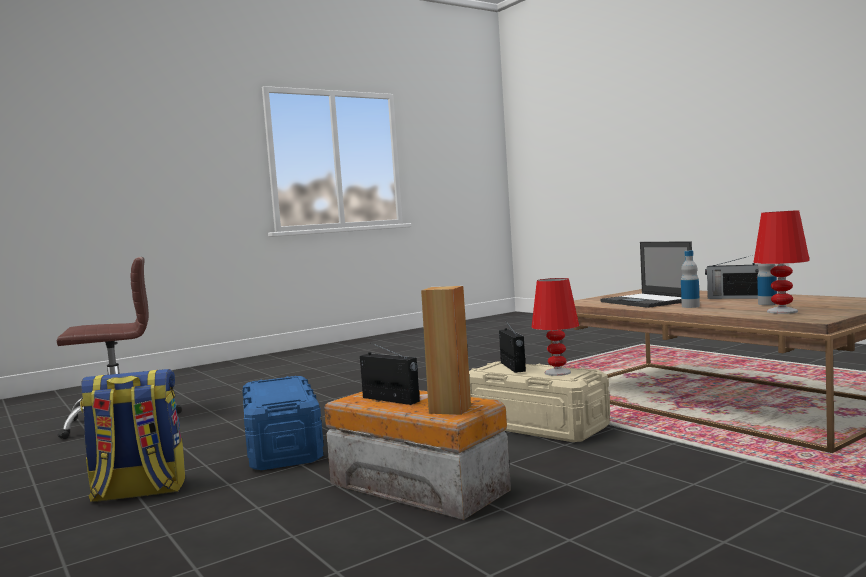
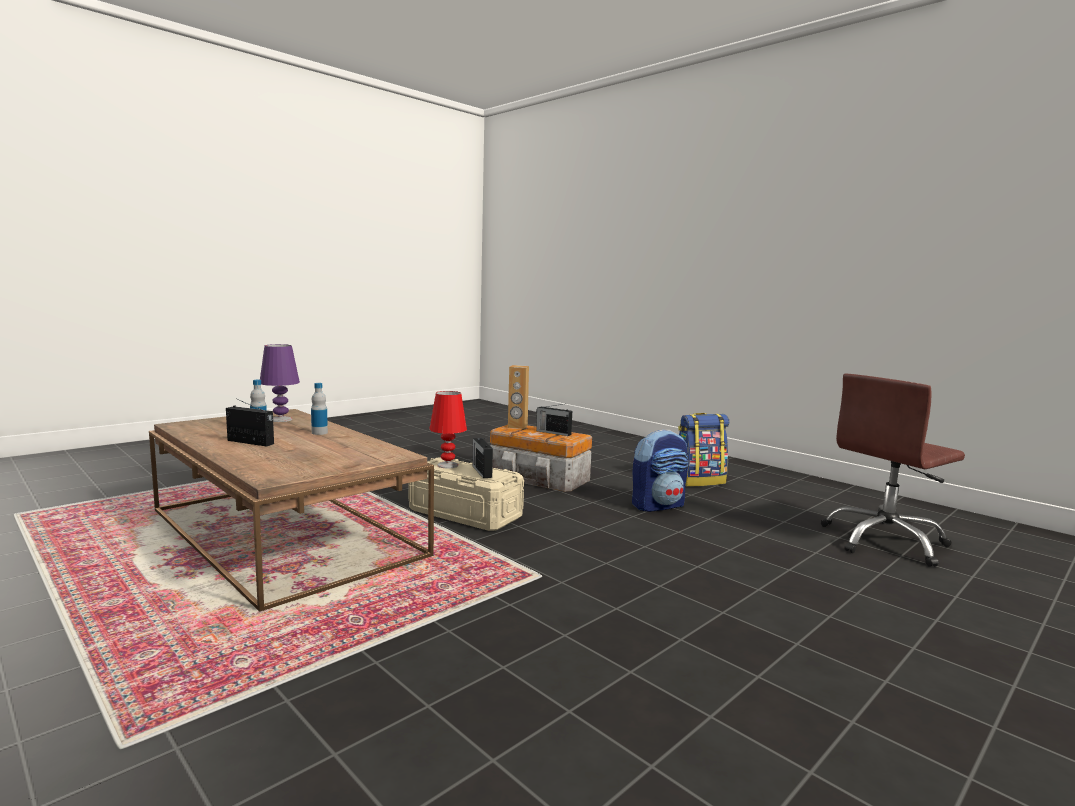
camera: 170 degrees right, 5 degrees up
blue storage box [242,376,324,470] -> backpack [632,430,688,512]
laptop [600,241,692,308] -> none
red table lamp [753,210,810,314] -> purple table lamp [260,344,300,422]

